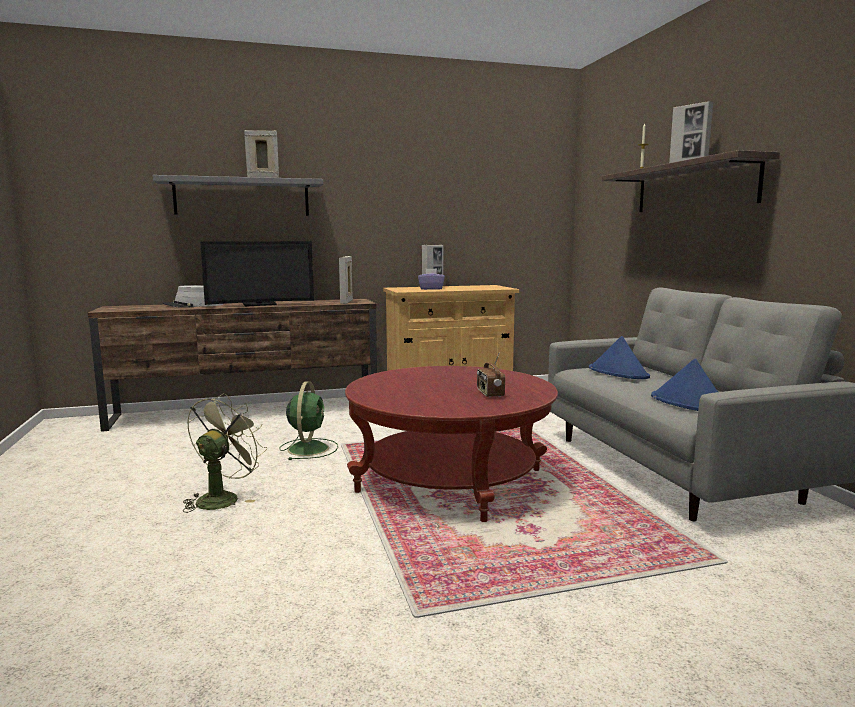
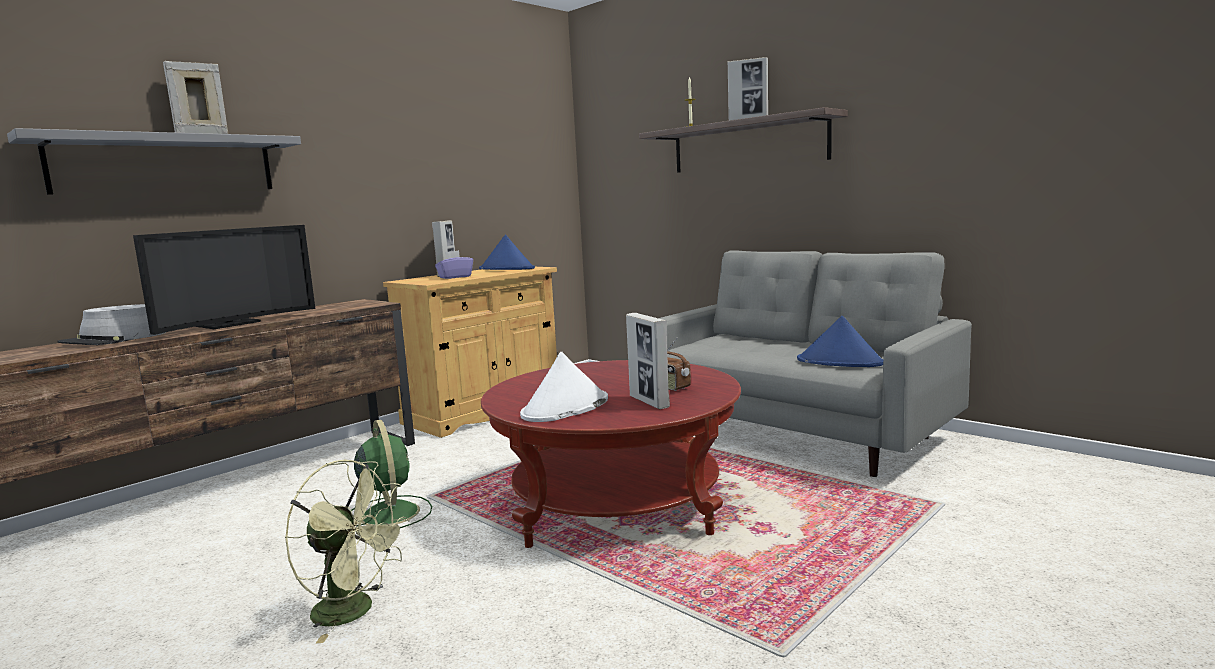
camera: 30 degrees left, 0 degrees up
green fan [183,393,267,513] -> green fan turned 120 degrees clockwise [285,460,409,644]
picture frame [339,256,353,304] -> picture frame moved to [626,313,670,409]
blue hat [589,336,650,379] -> blue hat moved to [479,235,535,270]
none -> white hat [520,352,608,422]

